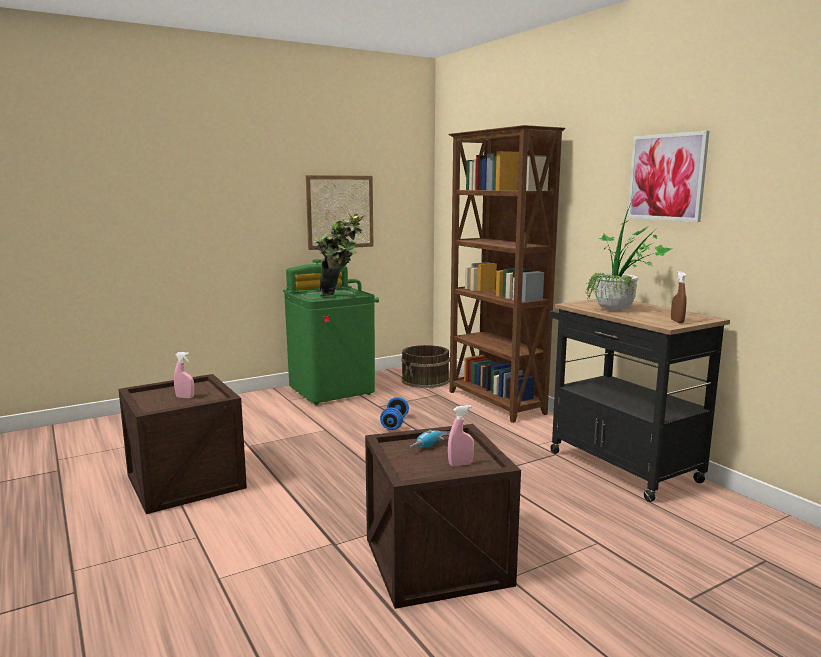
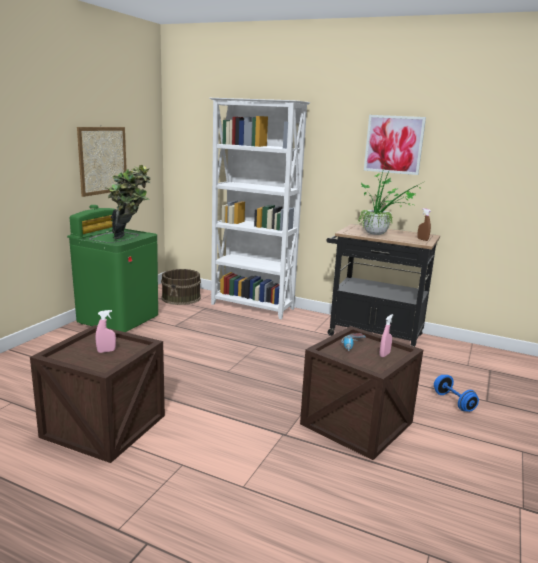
camera: 35 degrees left, 5 degrees up
blue dumbbell [380,397,409,430] -> blue dumbbell moved to [434,375,479,412]
brown bookcase [448,125,565,423] -> white bookcase [209,98,310,319]

